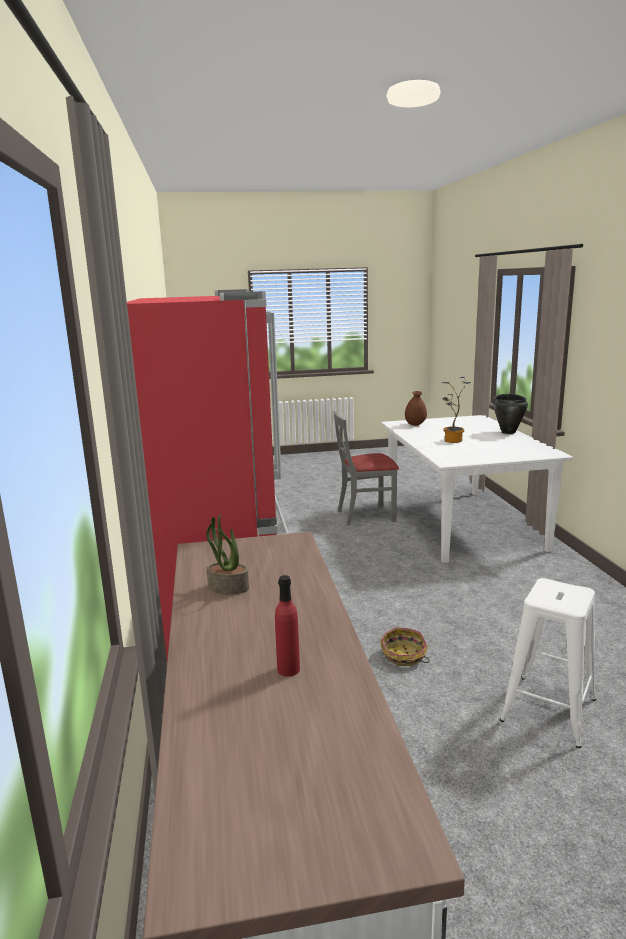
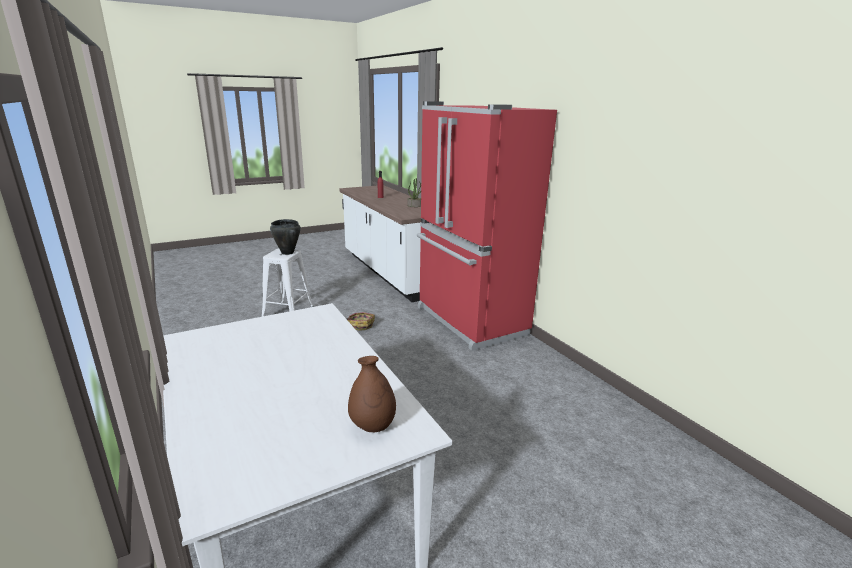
camera: 160 degrees right, 5 degrees up
grey chair [334,411,399,525] -> none
potted plant [441,377,471,443] -> none
black cooking pot [493,394,528,434] -> black cooking pot moved to [270,219,301,255]

